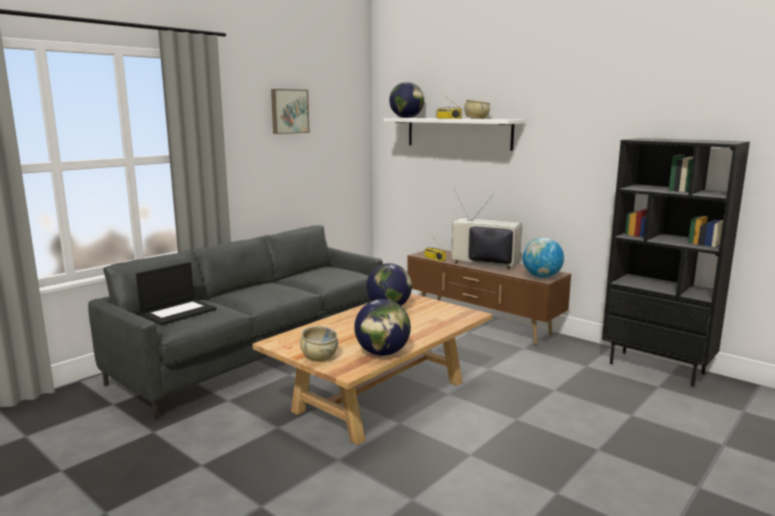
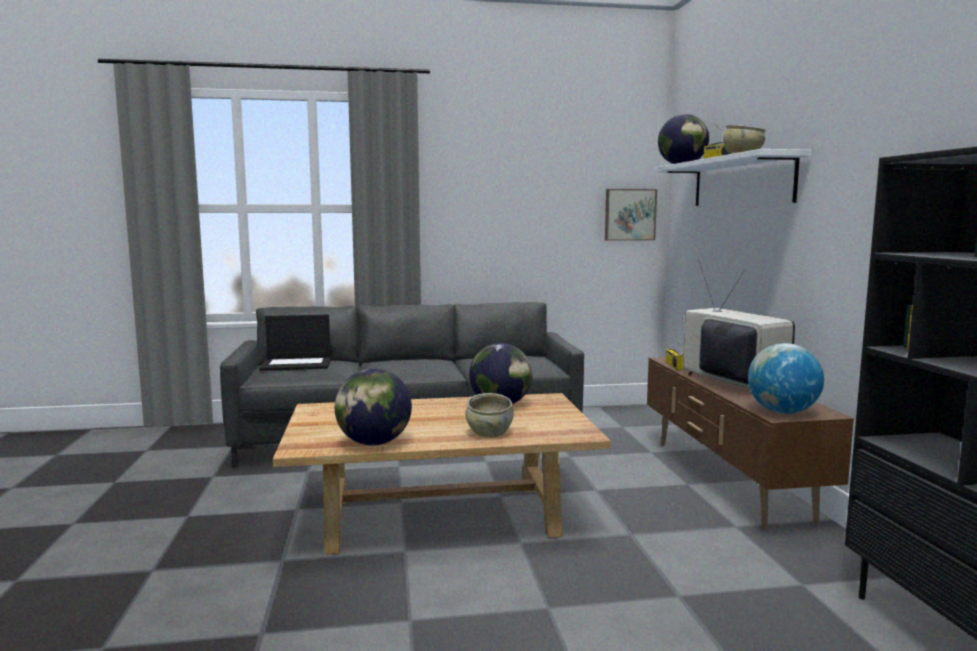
camera: 40 degrees right, 5 degrees down
picture [271,89,310,134] -> picture moved to [605,189,657,241]
beige bowl [300,326,338,362] -> beige bowl moved to [465,393,513,437]

